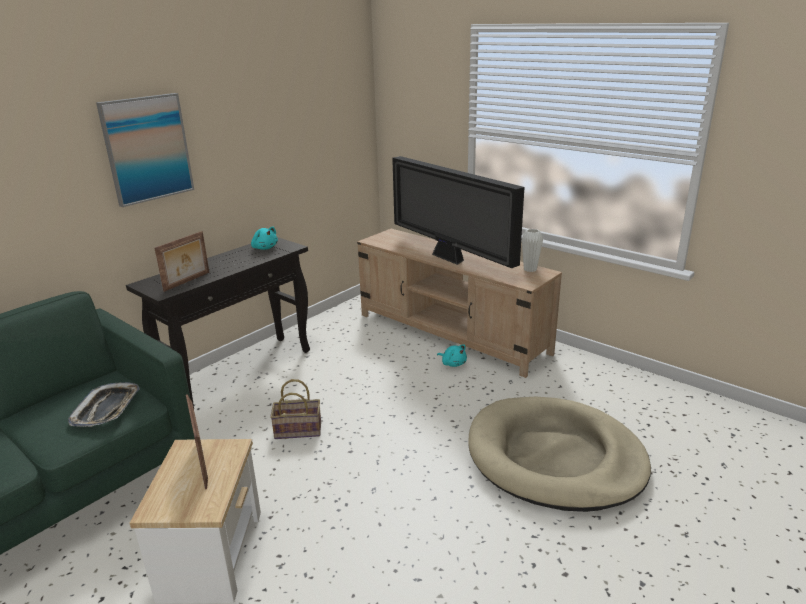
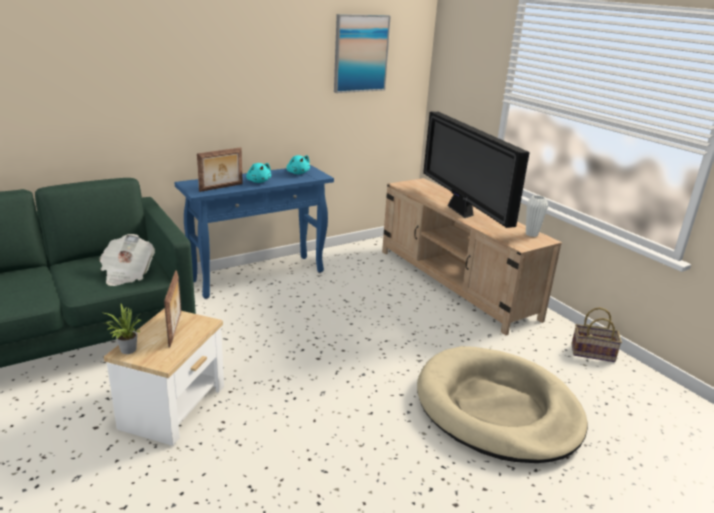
camera: 15 degrees right, 0 degrees up
tray [68,382,140,427] -> newspaper [100,234,155,286]
picture [96,93,194,207] -> picture moved to [334,14,391,93]
black console table [126,237,310,408] -> blue console table [174,165,334,299]
basket [270,379,321,439] -> basket moved to [571,307,622,362]
turquoise plush toy [437,344,467,367] -> turquoise plush toy moved to [246,163,271,183]
none -> potted plant [103,304,142,354]

